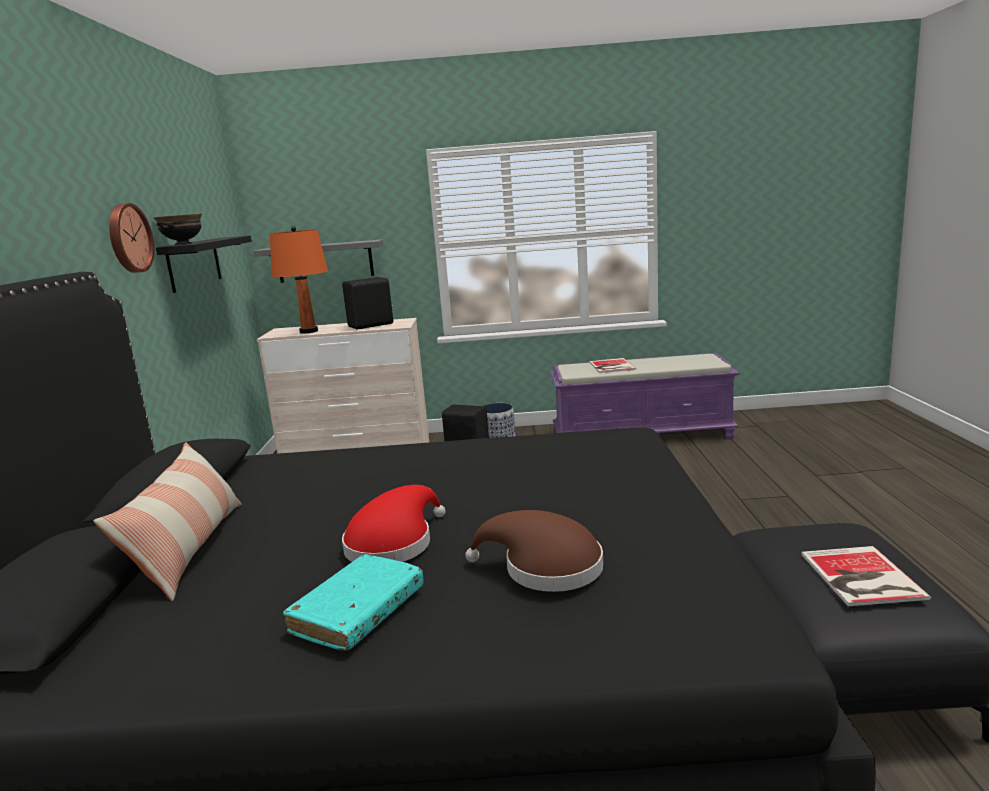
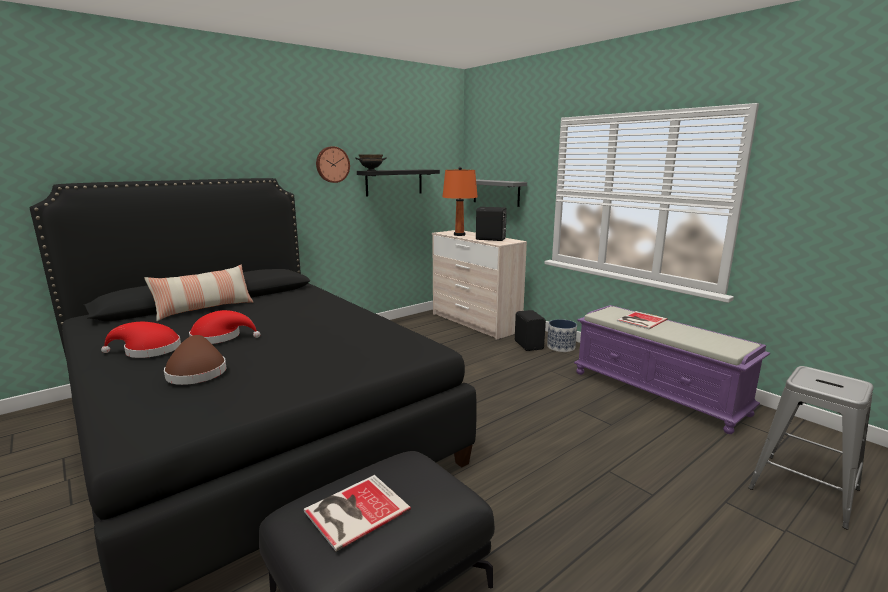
camera: 50 degrees right, 0 degrees up
turquoise book [283,554,424,651] -> red hat [101,322,181,358]
none -> grey stool [748,366,874,530]

